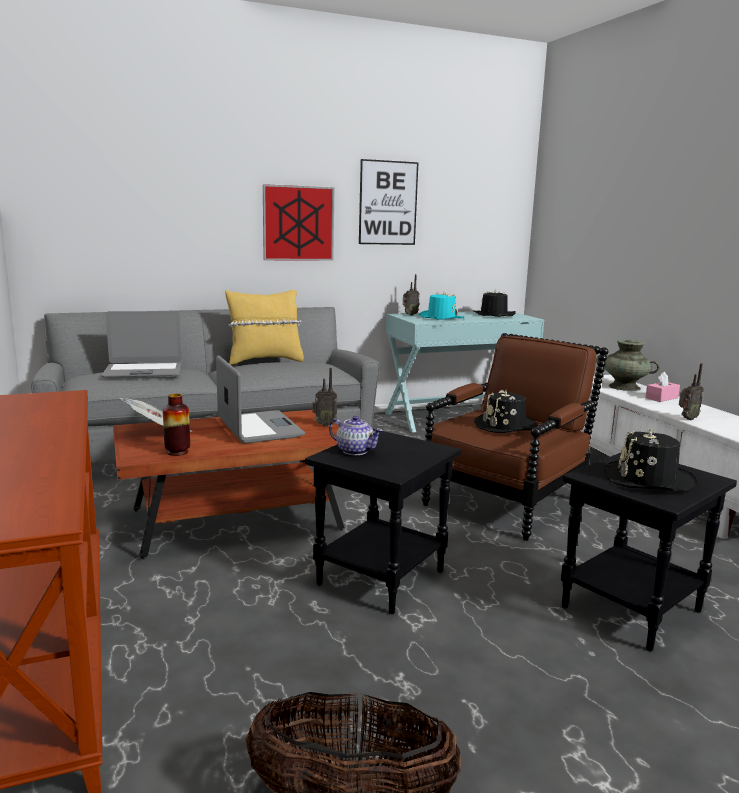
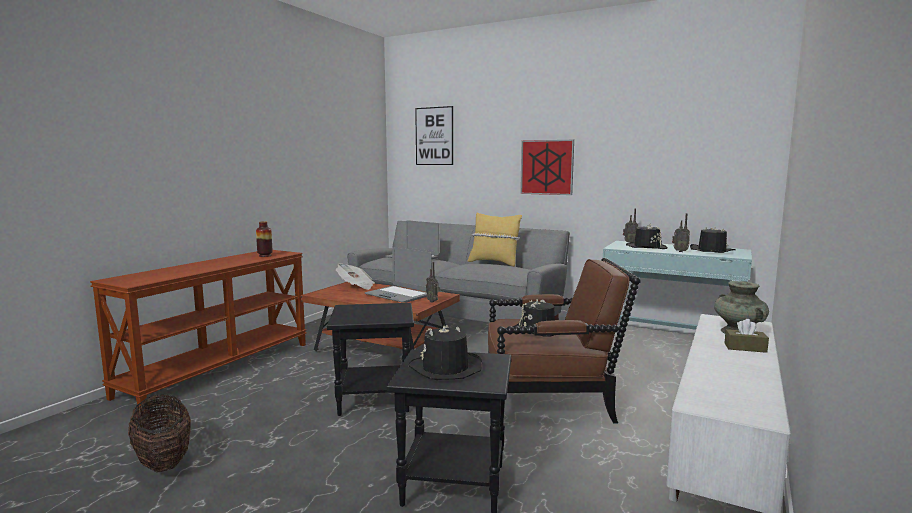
camera: 50 degrees right, 5 degrees down
vase [163,394,190,456] -> vase moved to [256,221,273,257]
laptop [216,356,305,444] -> laptop turned 105 degrees clockwise [365,247,432,302]
teapot [329,416,383,455] -> none
picture [359,159,418,245] -> picture moved to [415,106,453,165]
turquoise hat [419,291,464,320] -> black hat [626,223,668,249]
pink tissue box [645,372,680,402] -> brown tissue box [725,319,769,353]
radio [679,363,704,420] -> radio moved to [672,213,690,252]

